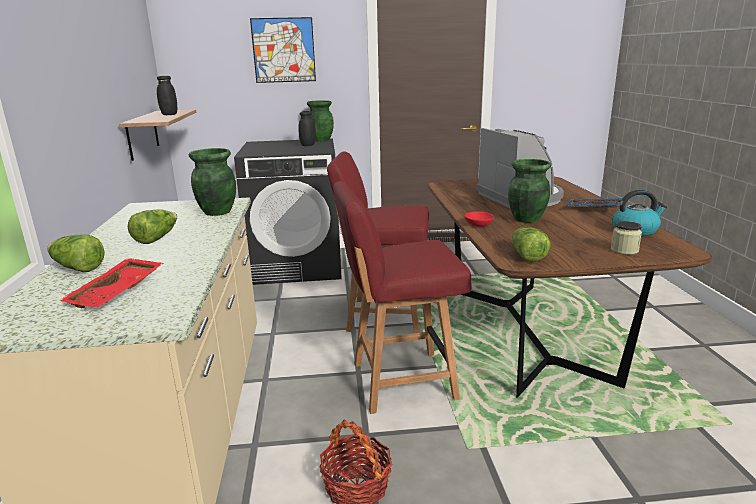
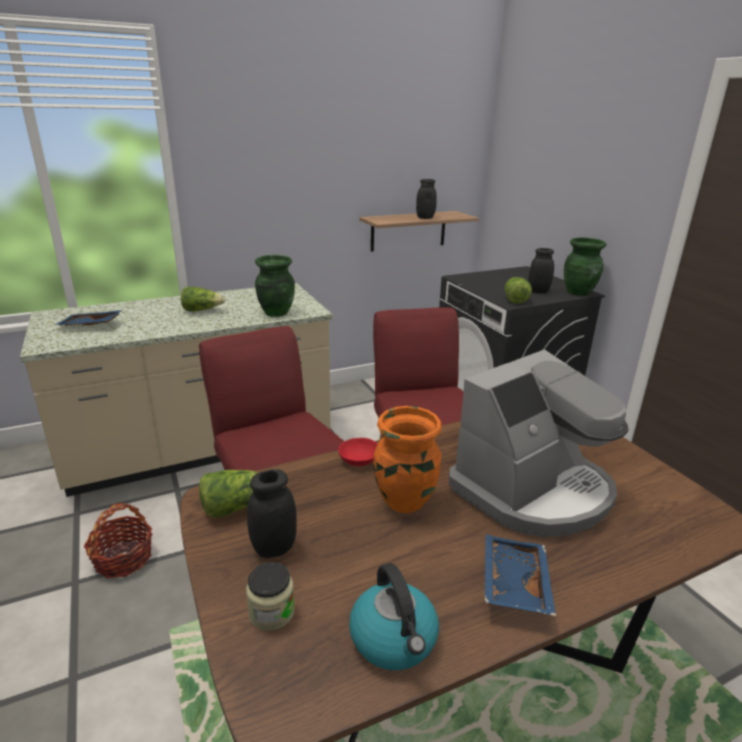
camera: 70 degrees right, 5 degrees up
lettuce [47,234,105,272] -> lettuce moved to [505,277,532,304]
red tray [59,258,163,308] -> blue tray [55,310,123,326]
picture [250,17,316,83] -> none
green vase [508,159,551,223] -> orange vase [373,406,442,513]
none -> black jar [247,469,297,558]

